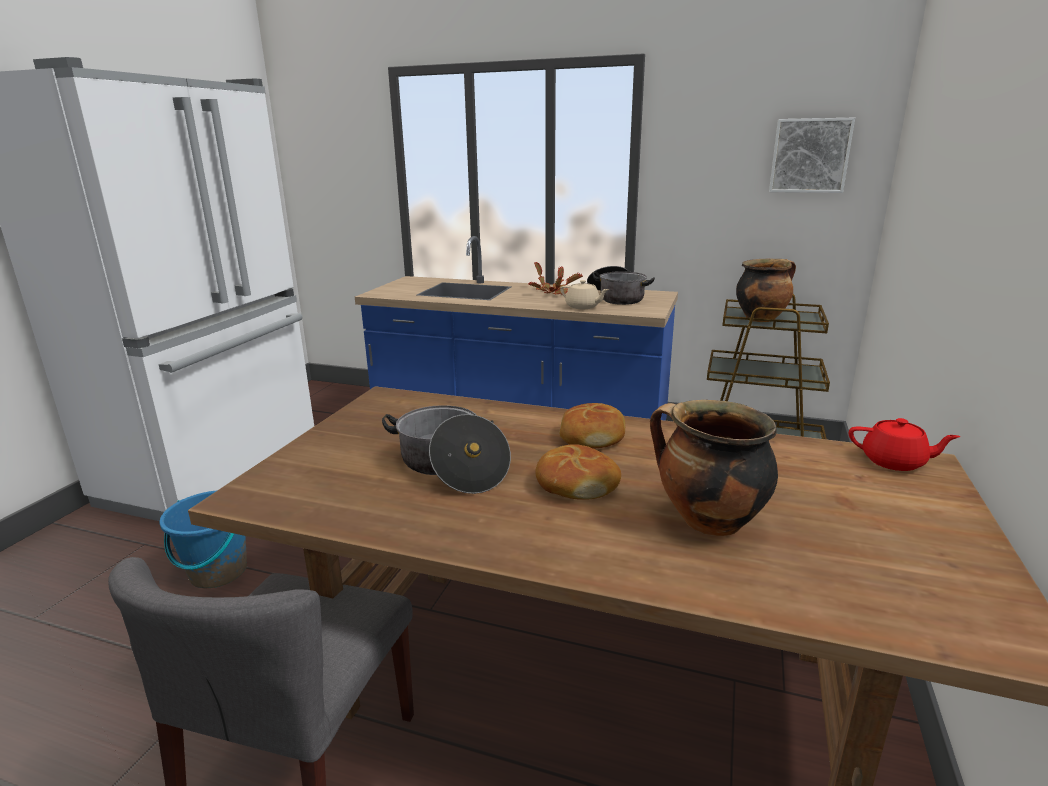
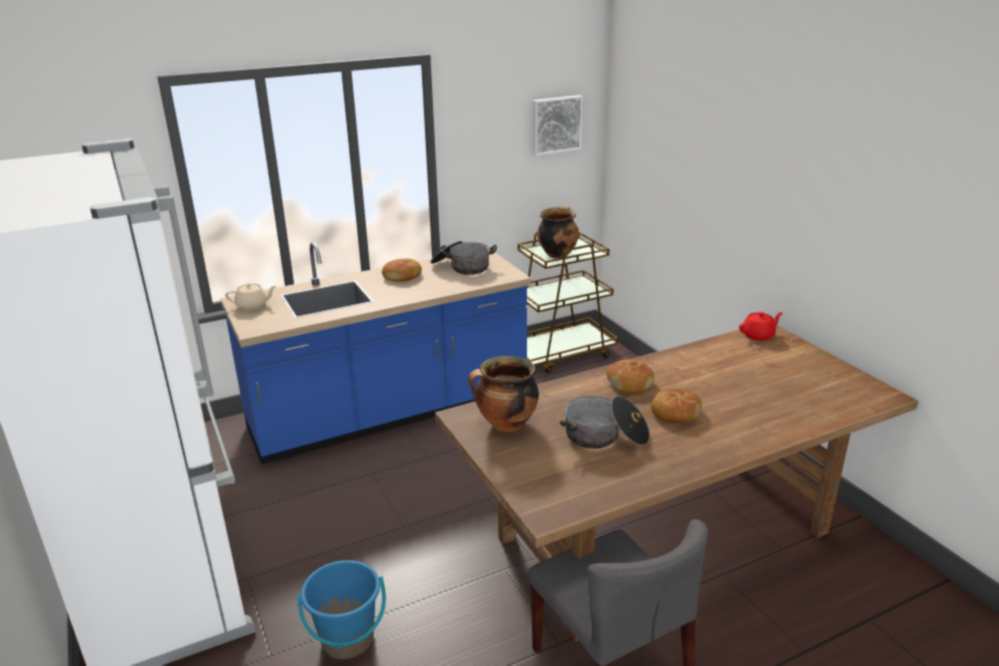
camera: 45 degrees left, 5 degrees up
potted plant [528,262,583,295] -> bread [382,259,422,282]
beige teapot [560,280,609,309] -> beige teapot moved to [225,283,277,310]
cooking pot [650,400,778,536] -> cooking pot moved to [468,356,539,432]

